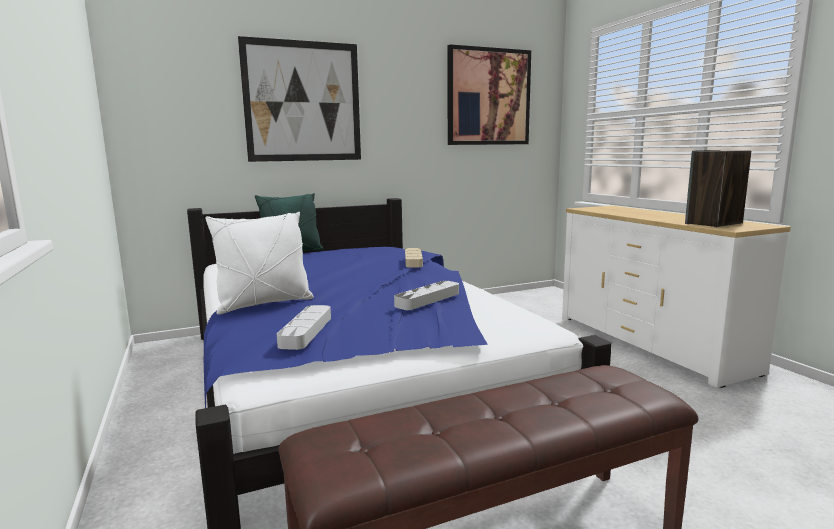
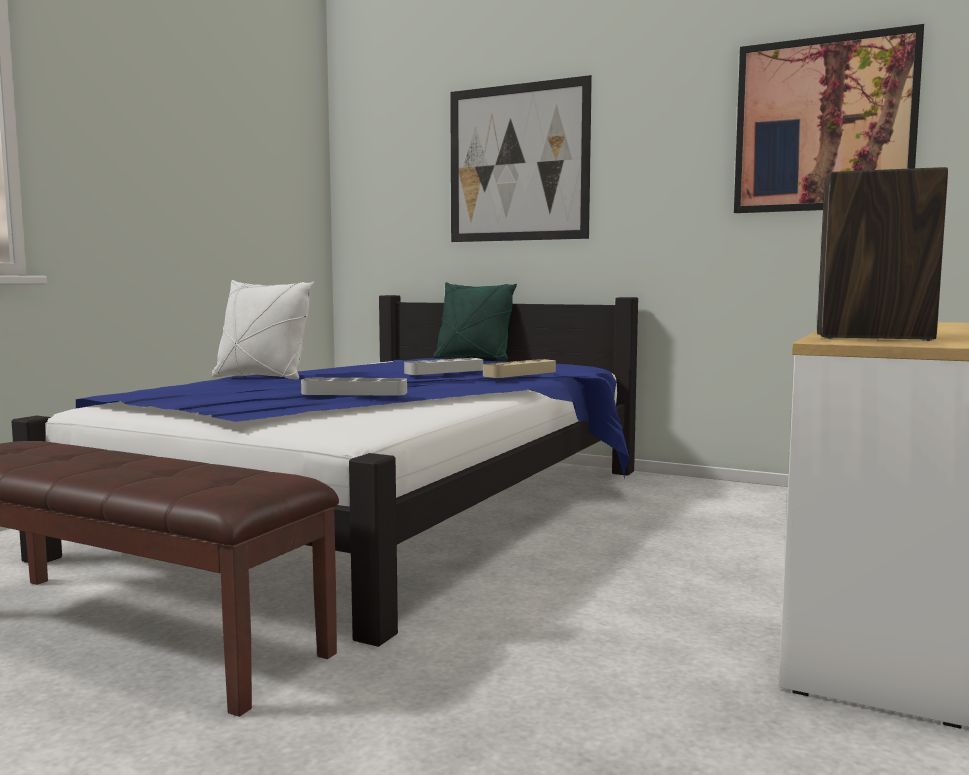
camera: 50 degrees right, 5 degrees down
grey tray [277,305,331,350] -> grey tray moved to [404,358,483,375]

